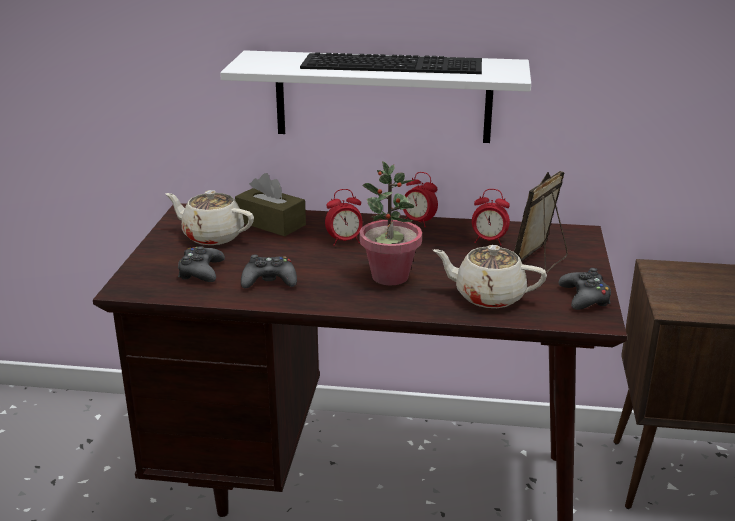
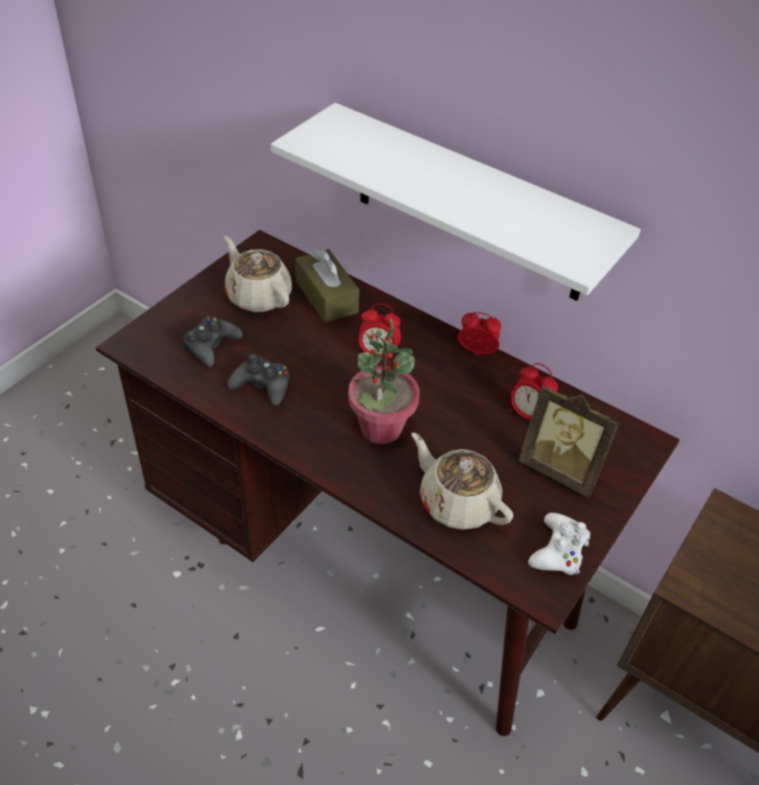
camera: 25 degrees right, 20 degrees up
keyboard [300,52,482,74] -> none
alarm clock [403,172,438,227] -> alarm clock turned 135 degrees clockwise [458,312,501,355]
picture frame [514,171,568,273] -> picture frame turned 120 degrees counterclockwise [518,384,620,498]
black game controller [559,268,611,310] -> white game controller [528,513,590,575]

